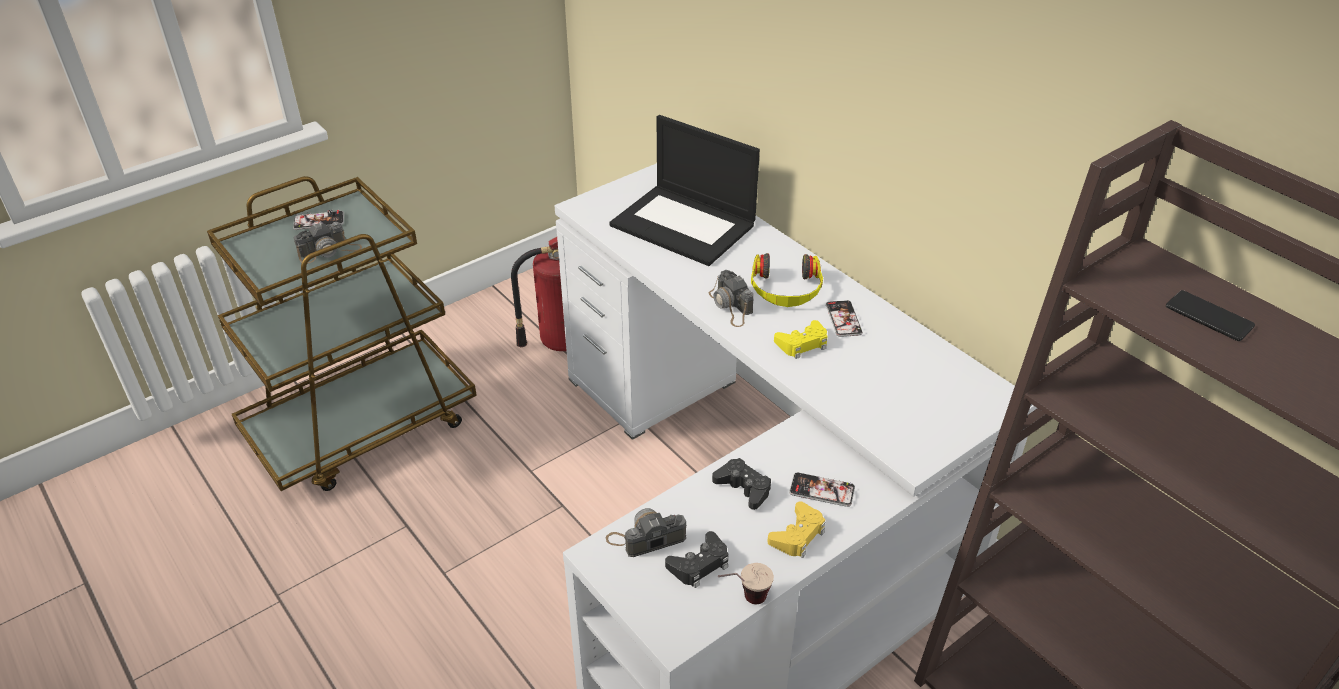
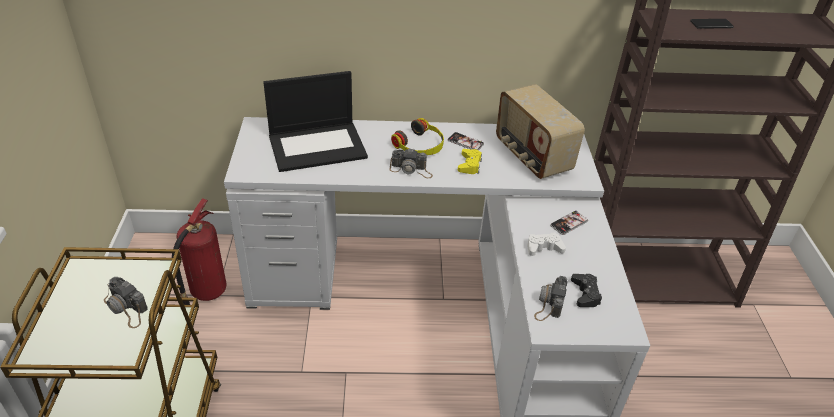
camera: 55 degrees left, 0 degrees up
phone [293,210,344,230] -> none
camera [293,222,362,264] -> camera turned 120 degrees clockwise [104,277,148,328]
black game controller [712,458,771,510] -> white game controller [527,233,566,256]
cup [718,563,774,604] -> none
yellow game controller [767,501,825,558] -> none
none -> radio [496,84,585,179]

